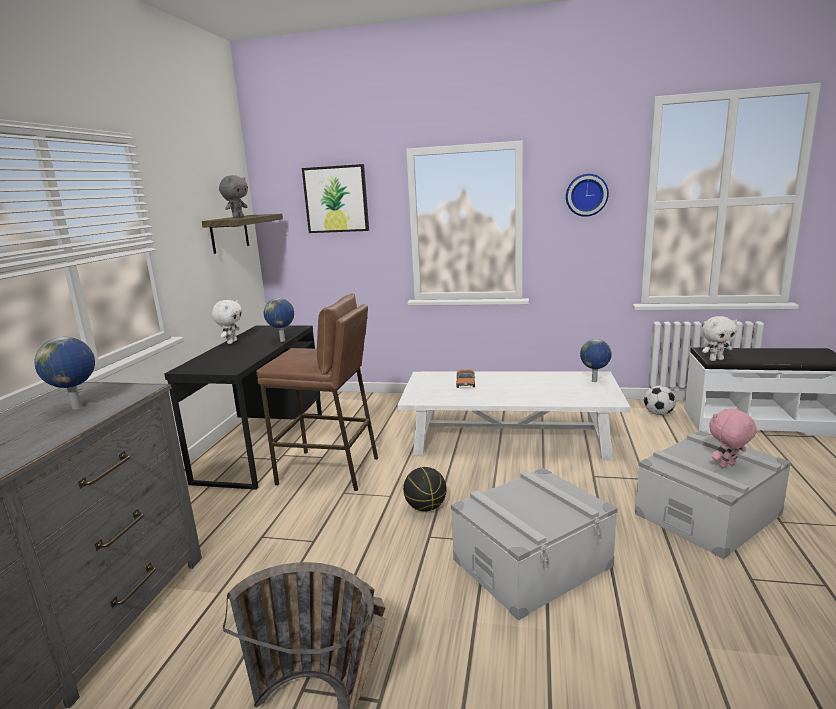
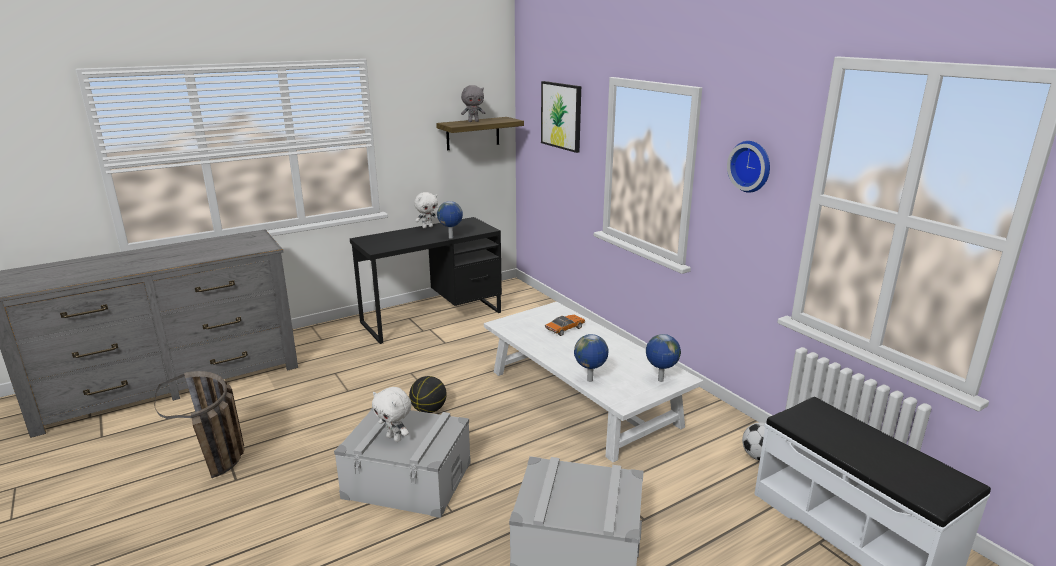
camera: 45 degrees right, 5 degrees up
globe [35,337,95,410] -> globe moved to [574,334,609,382]
brown stool [256,293,378,491] -> none
white plush toy [702,316,737,361] -> white plush toy moved to [372,387,411,442]
pink plush toy [709,408,757,468] -> none

